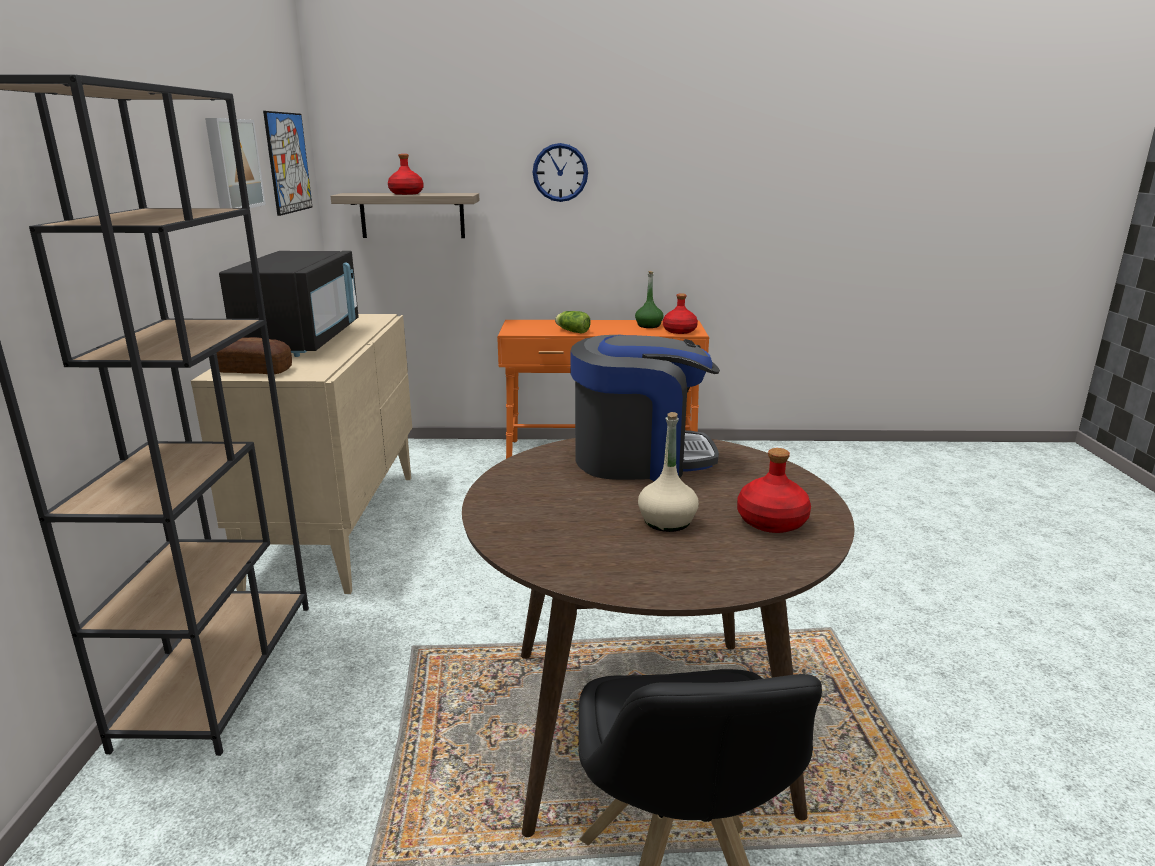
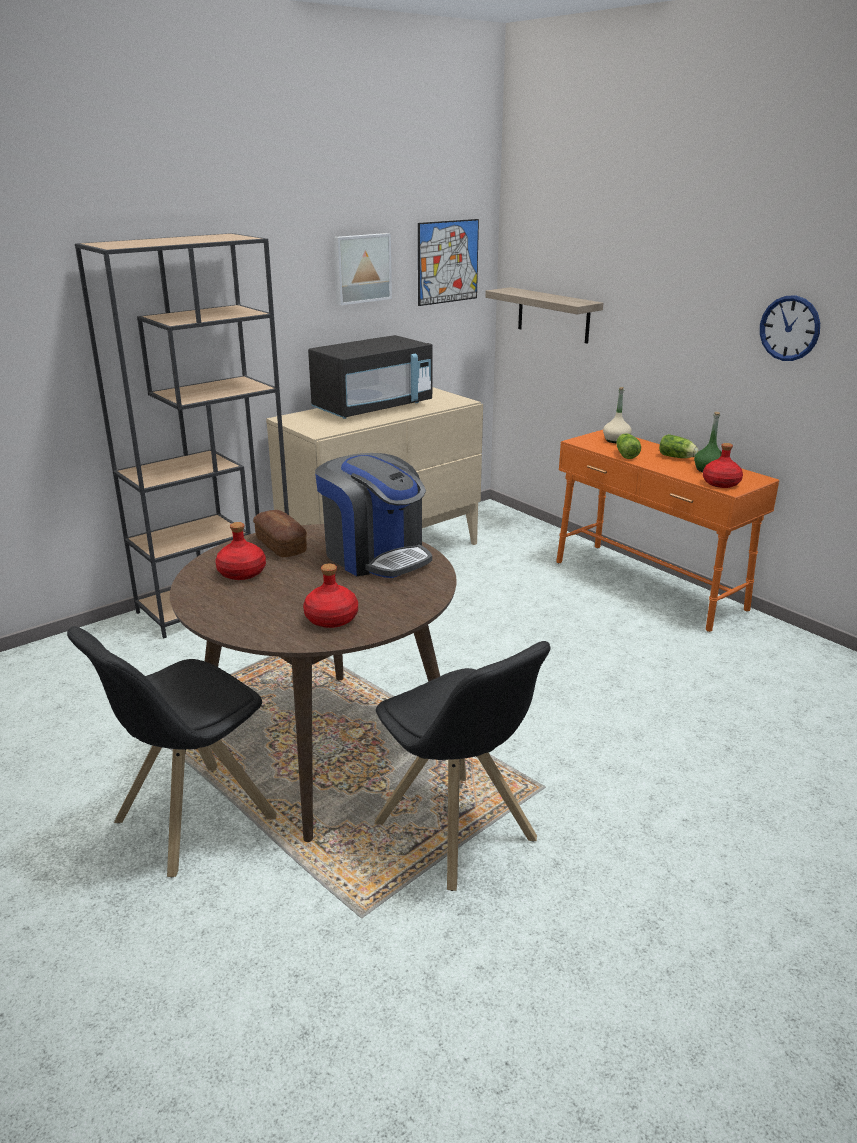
camera: 50 degrees right, 5 degrees up
bread [217,337,292,374] -> bread moved to [253,510,307,557]
red bottle [388,154,423,195] -> red bottle moved to [215,522,266,580]
wall clock [533,143,588,202] -> wall clock moved to [760,295,820,361]
beige bottle [638,412,699,532] -> beige bottle moved to [603,387,632,443]
none -> black chair [374,641,550,891]
none -> lettuce [659,434,699,458]

